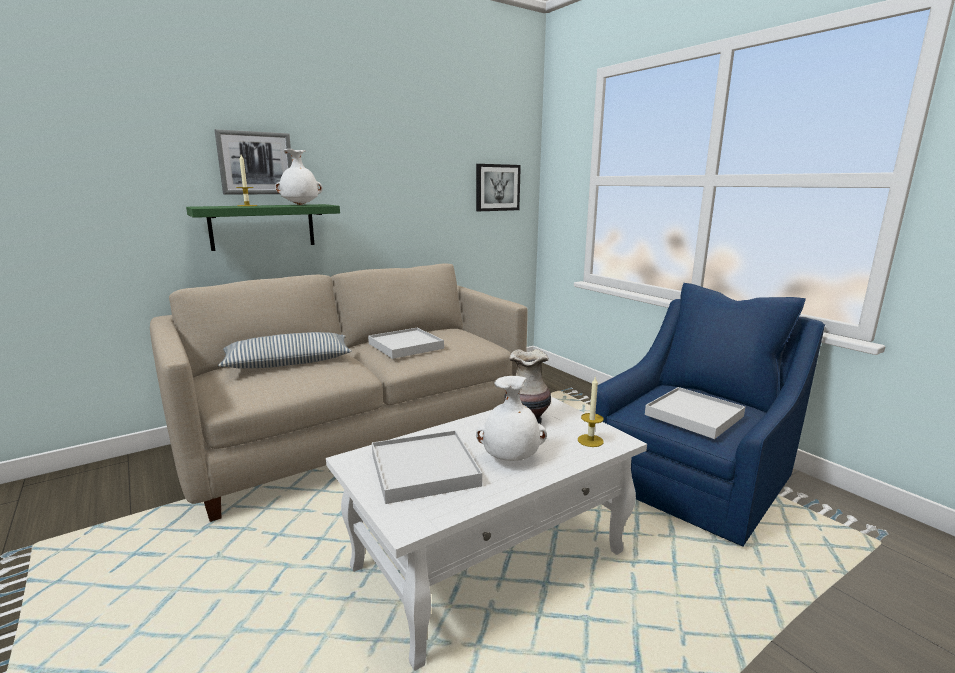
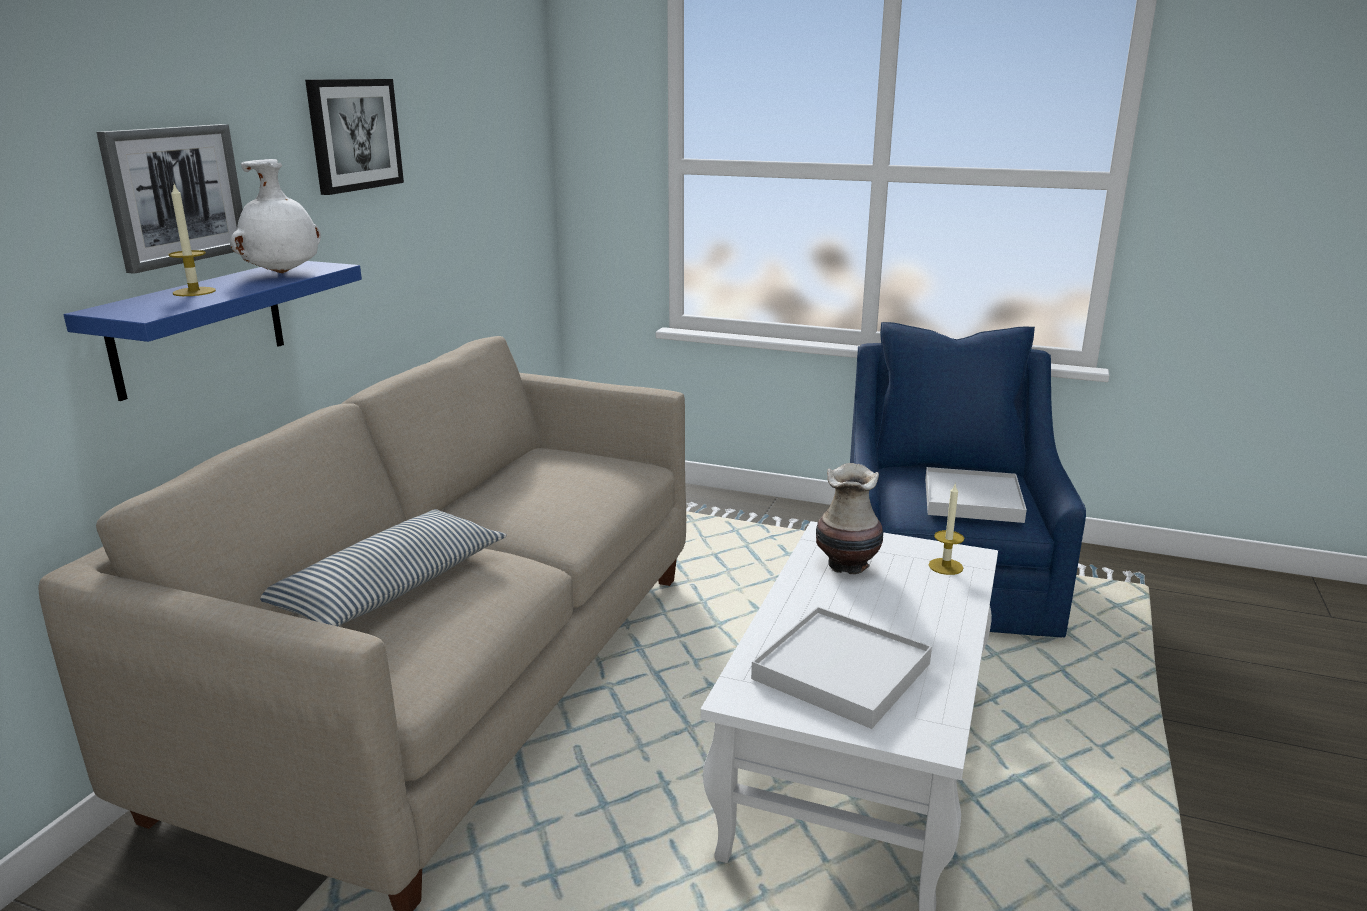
camera: 35 degrees left, 5 degrees up
green shelf [186,204,340,251] -> blue shelf [64,261,362,401]
white tray [368,327,444,359] -> none
picture [476,164,521,211] -> picture moved to [305,79,404,195]
white vase [476,376,547,461] -> none

